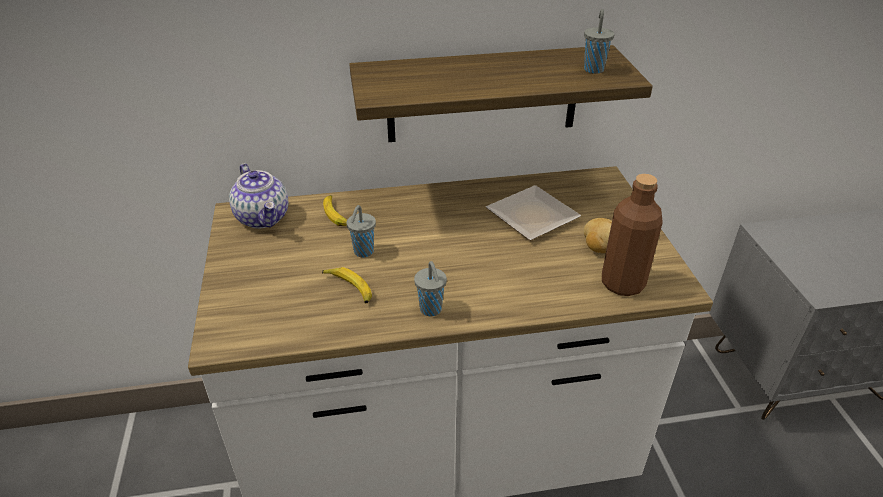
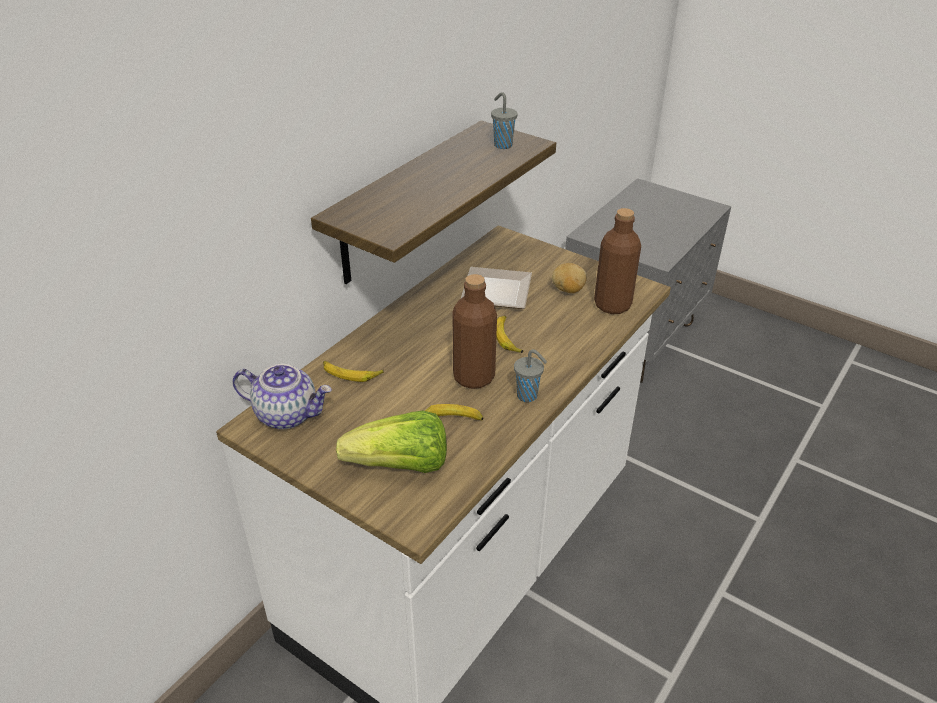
camera: 45 degrees left, 0 degrees up
grey cup [346,205,376,258] -> none
none -> lettuce [336,410,447,473]
none -> brown bottle [452,274,497,389]
none -> banana [496,316,523,353]

